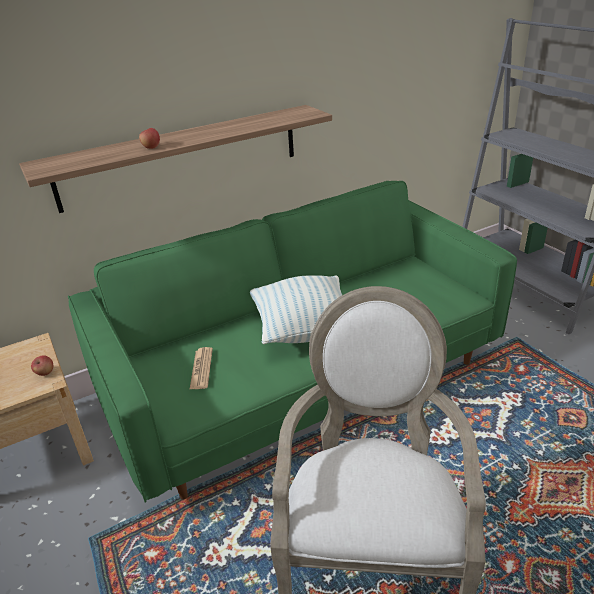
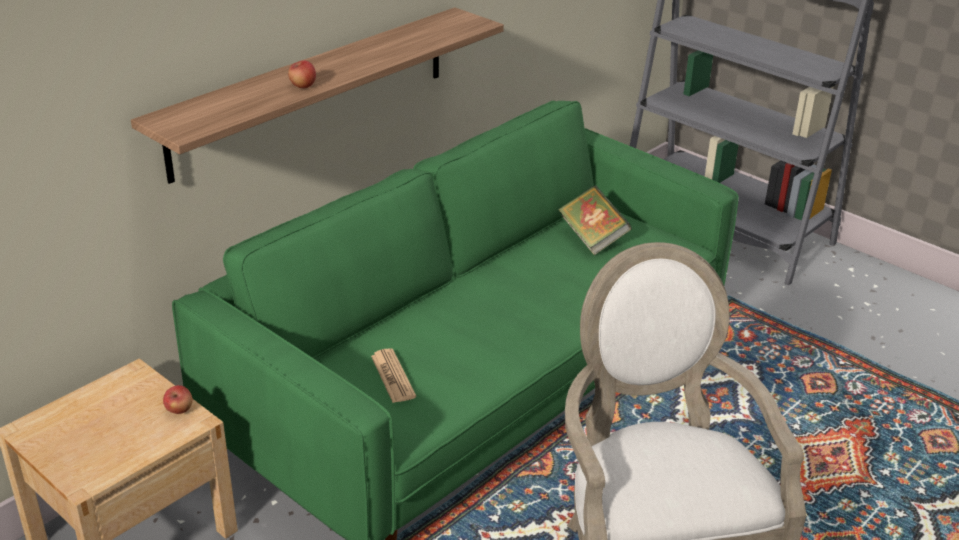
camera: 20 degrees left, 0 degrees up
pillow [250,275,342,344] -> none
none -> book [558,185,632,256]

